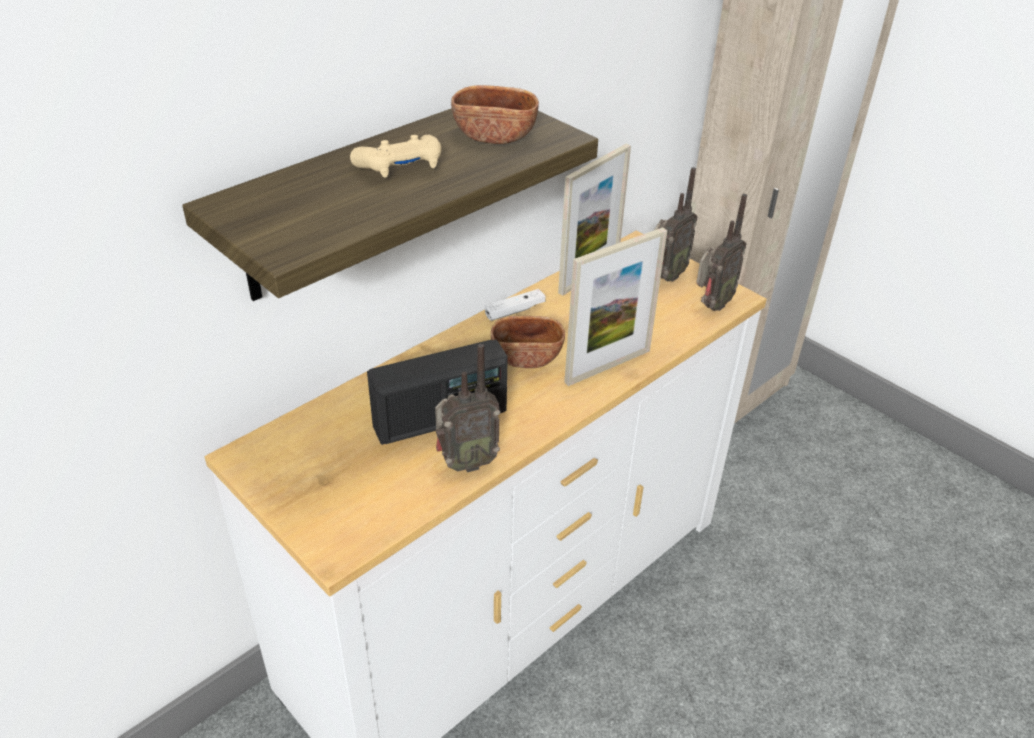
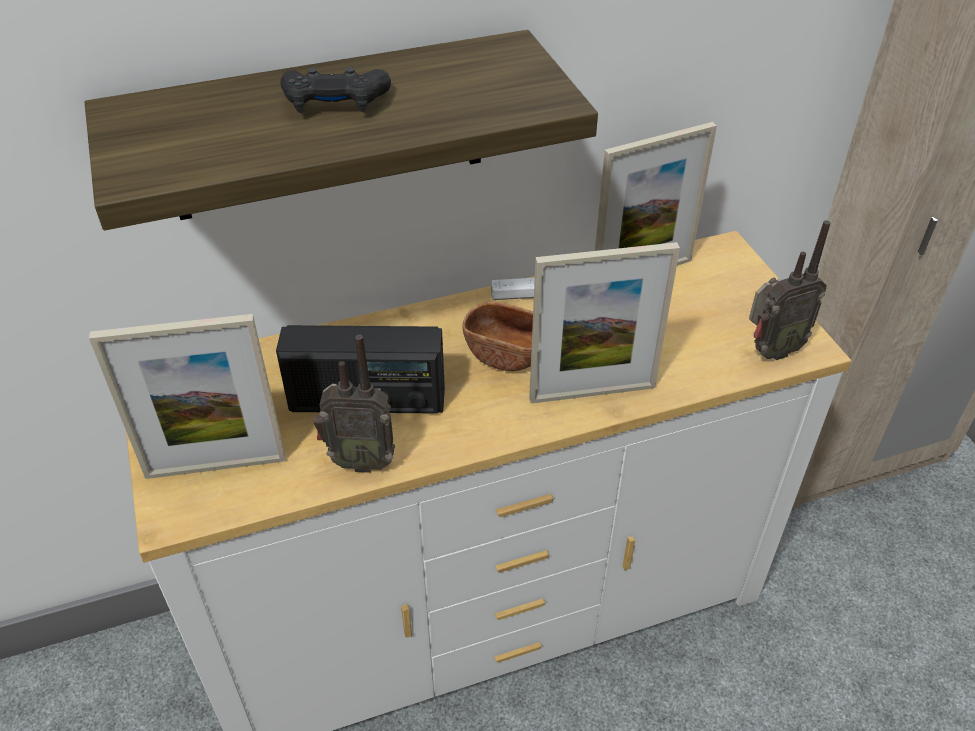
camera: 25 degrees right, 5 degrees up
beige game controller [350,135,441,178] -> black game controller [280,67,391,113]
brown bowl [451,85,539,144] -> none
radio [654,167,698,282] -> none
none -> picture frame [89,314,285,479]

